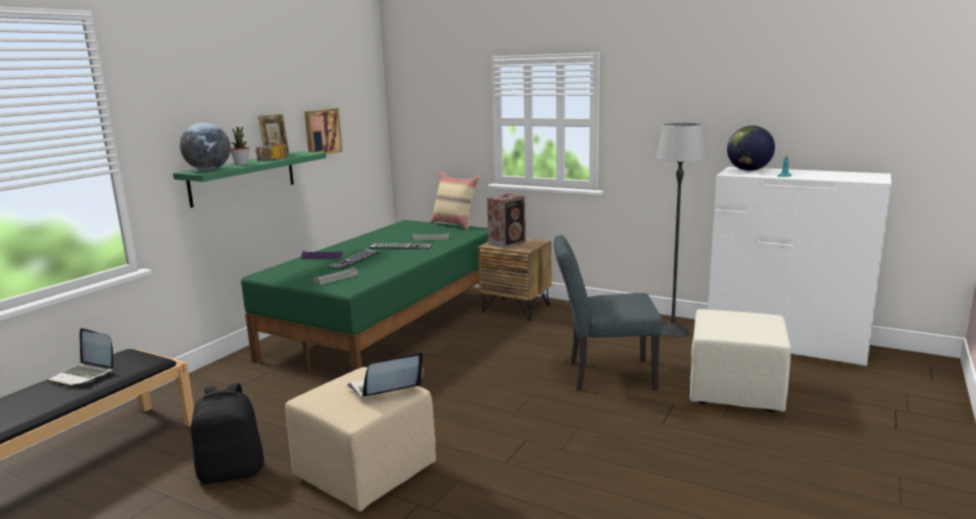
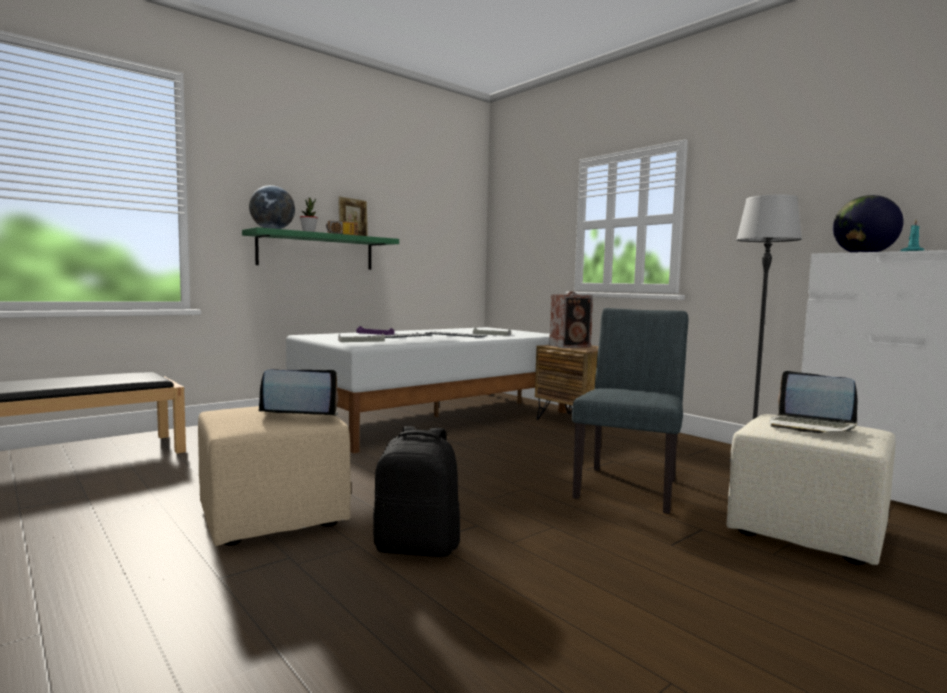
camera: 20 degrees right, 10 degrees down
laptop [47,328,114,387] -> laptop moved to [770,371,858,433]
black backpack [191,383,264,484] -> black backpack moved to [373,426,460,557]
green bed [241,220,500,372] -> white bed [286,327,567,453]
picture [304,108,343,155] -> none
beige pillow [430,172,480,229] -> none
grey chair [554,235,663,390] -> grey chair turned 90 degrees clockwise [572,308,688,514]

